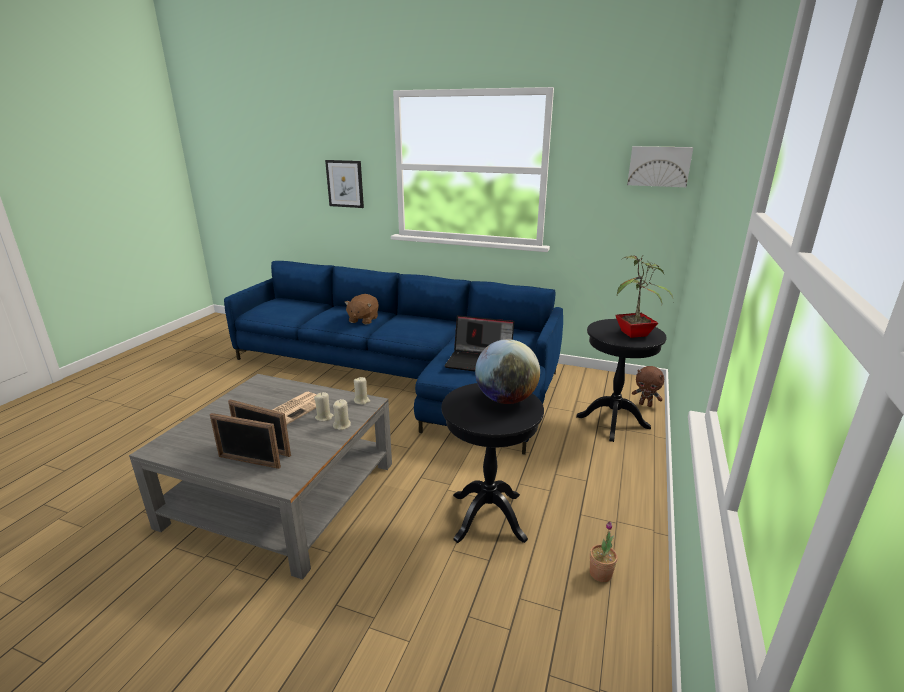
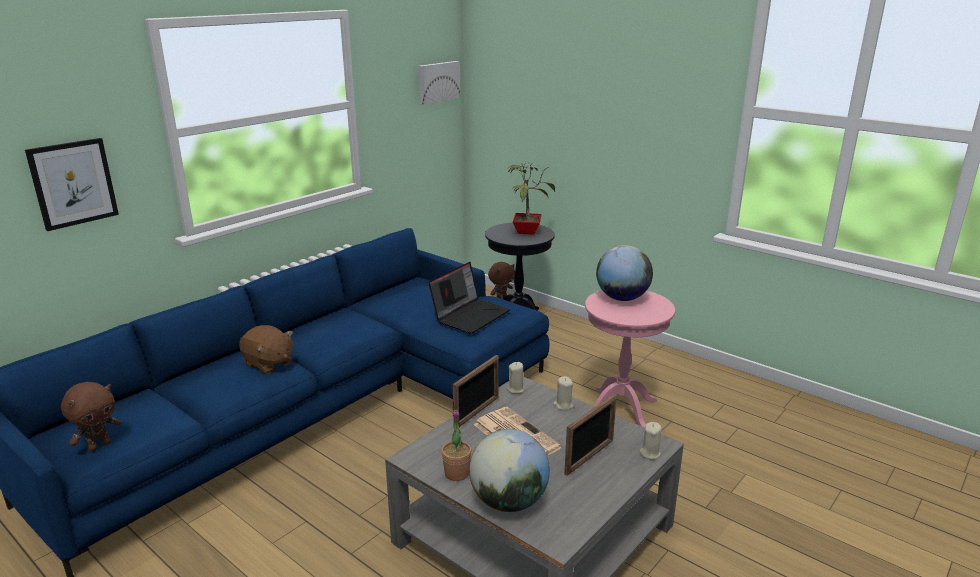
camera: 70 degrees left, 0 degrees up
picture frame [210,413,281,469] -> picture frame moved to [453,355,499,427]
beige candle [314,392,334,421] -> beige candle moved to [640,422,662,460]
black side table [441,383,544,543] -> pink side table [585,290,675,427]
potted plant [590,521,618,582] -> potted plant moved to [441,409,472,481]
none -> brown plush toy [61,382,121,452]
none -> globe [469,429,550,512]

